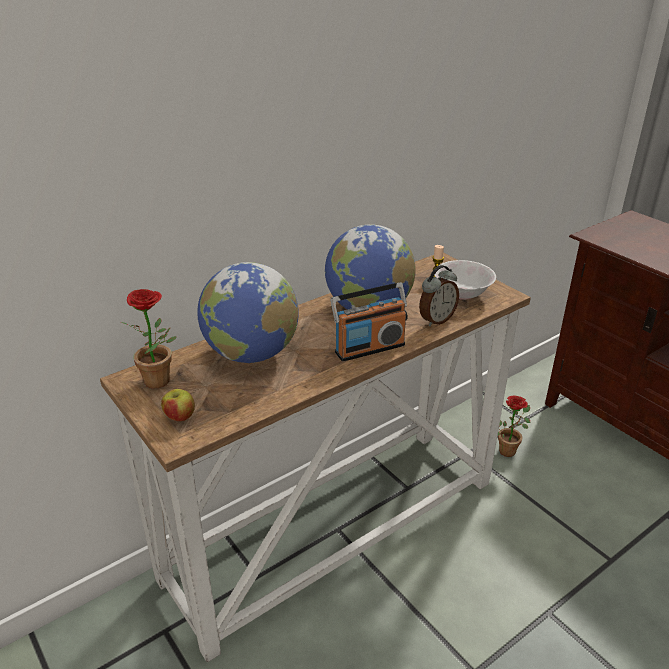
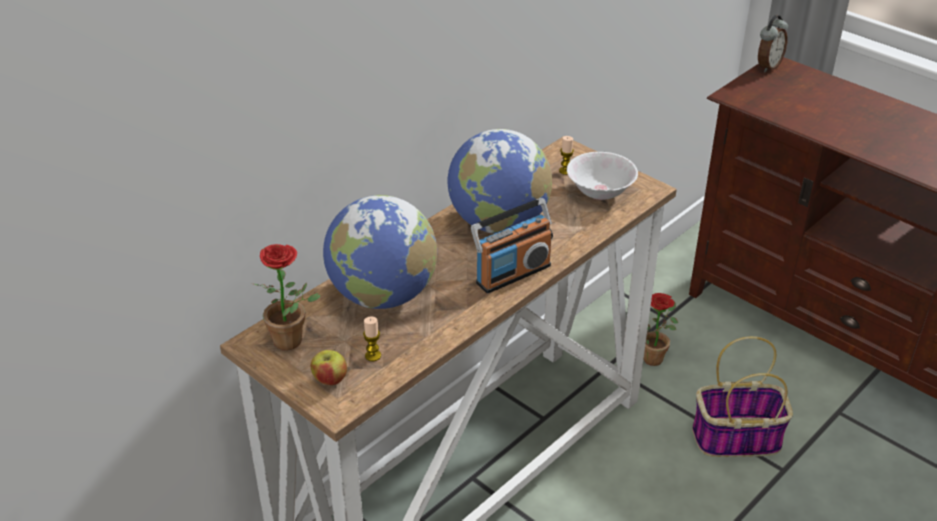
camera: 10 degrees left, 5 degrees up
alarm clock [419,265,459,327] -> alarm clock moved to [758,15,788,73]
none -> candle [363,317,381,361]
none -> basket [692,336,793,457]

